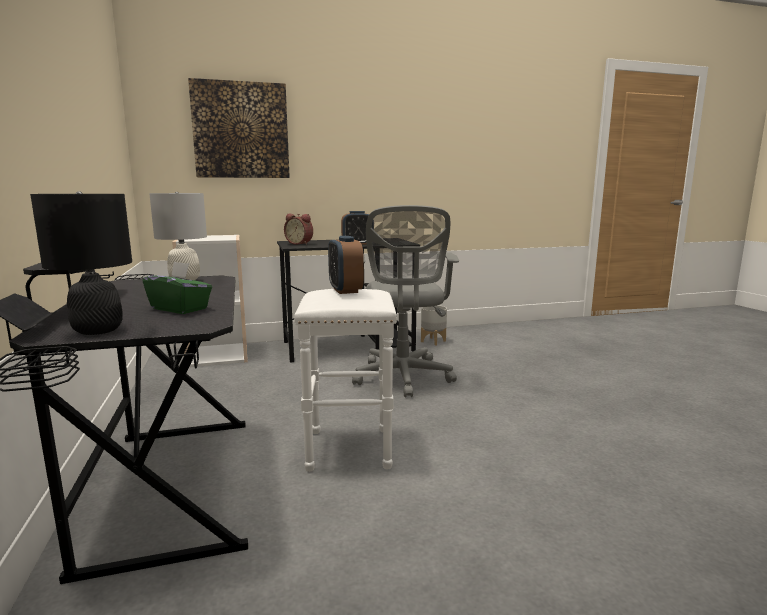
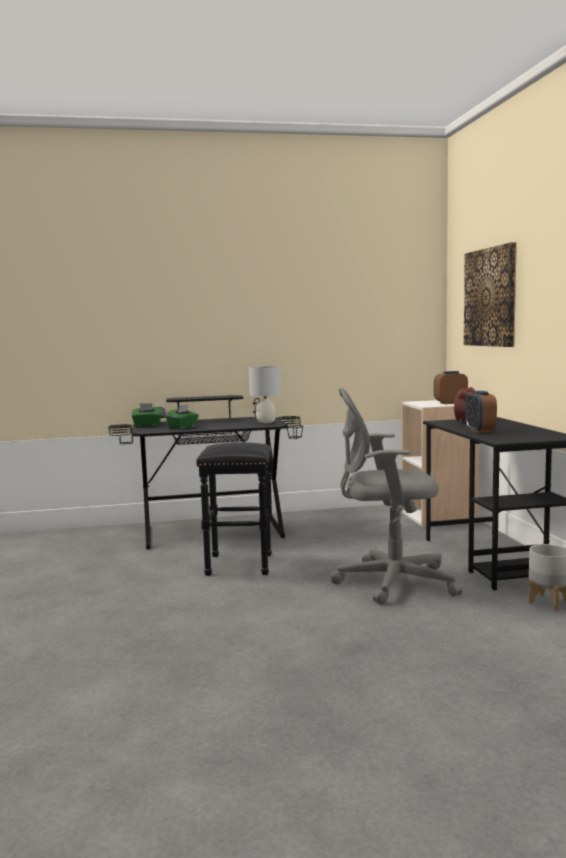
camera: 95 degrees right, 5 degrees down
black table lamp [30,191,132,335] -> green tissue box [132,403,162,427]
white stool [294,289,397,472] -> black stool [196,442,271,576]
alarm clock [328,236,364,294] -> alarm clock moved to [434,371,468,404]

